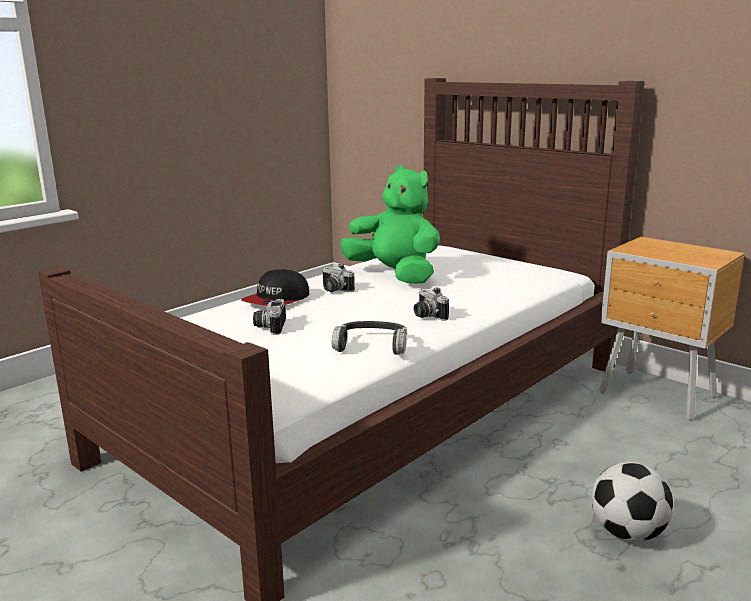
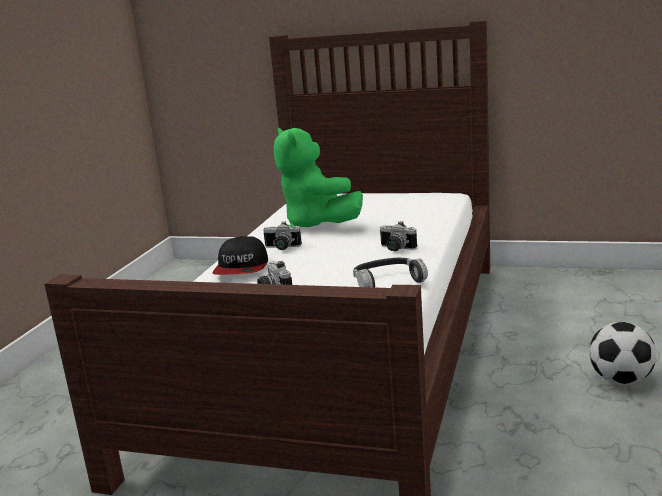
camera: 25 degrees left, 0 degrees up
green plush toy [340,165,440,283] -> green plush toy turned 135 degrees counterclockwise [274,128,363,227]
brown nightstand [599,237,745,421] -> none

